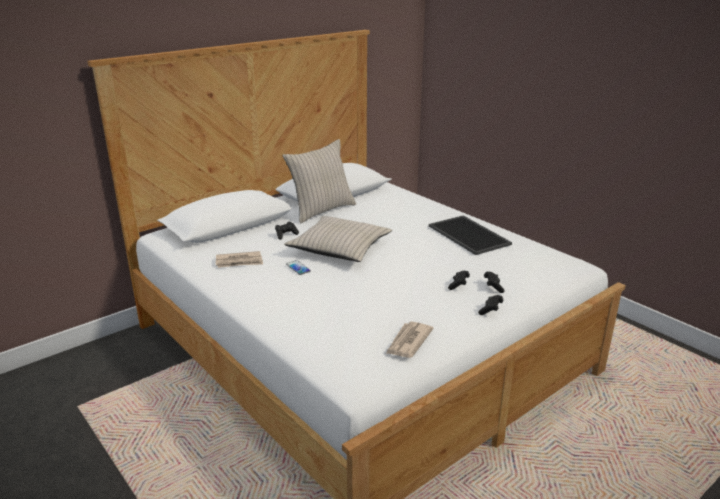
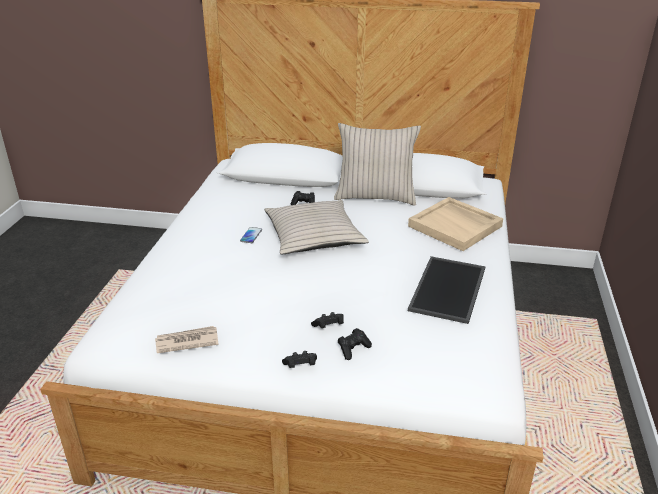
camera: 50 degrees right, 5 degrees up
newspaper [216,251,263,268] -> none
none -> beige tray [408,197,503,251]

